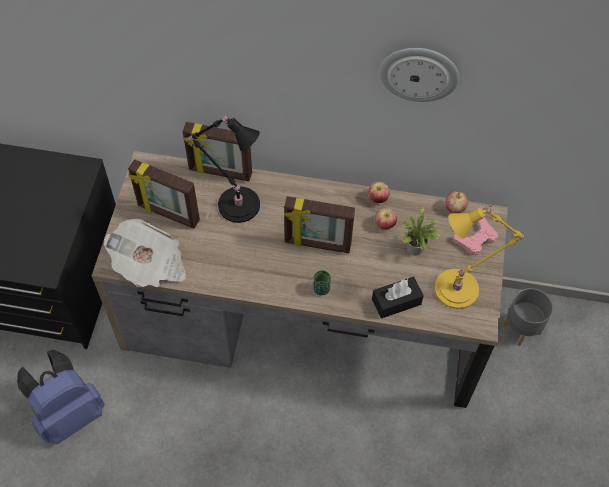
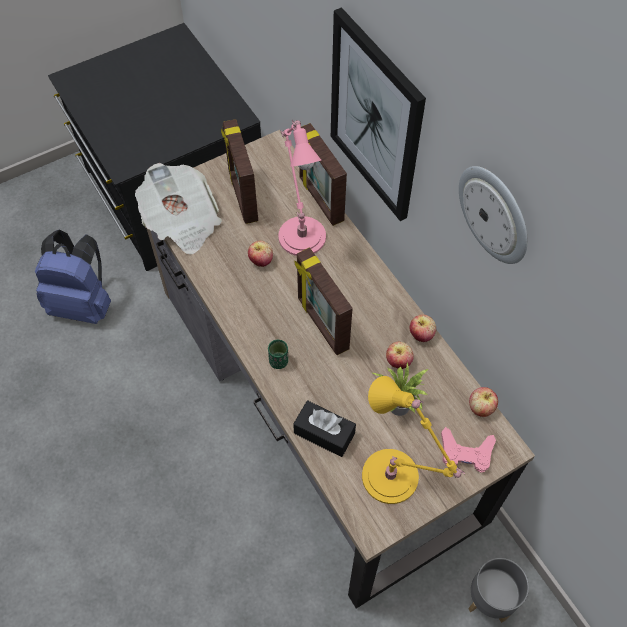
camera: 50 degrees right, 0 degrees up
black table lamp [186,116,260,223] -> pink table lamp [278,120,326,256]
none -> apple [248,241,273,267]
none -> picture [331,7,426,221]

